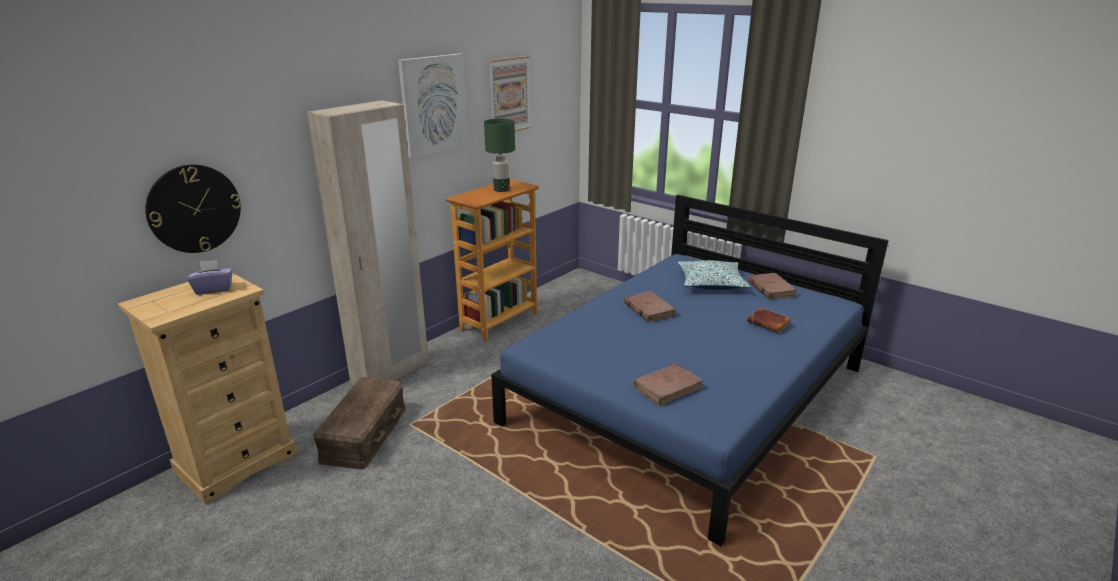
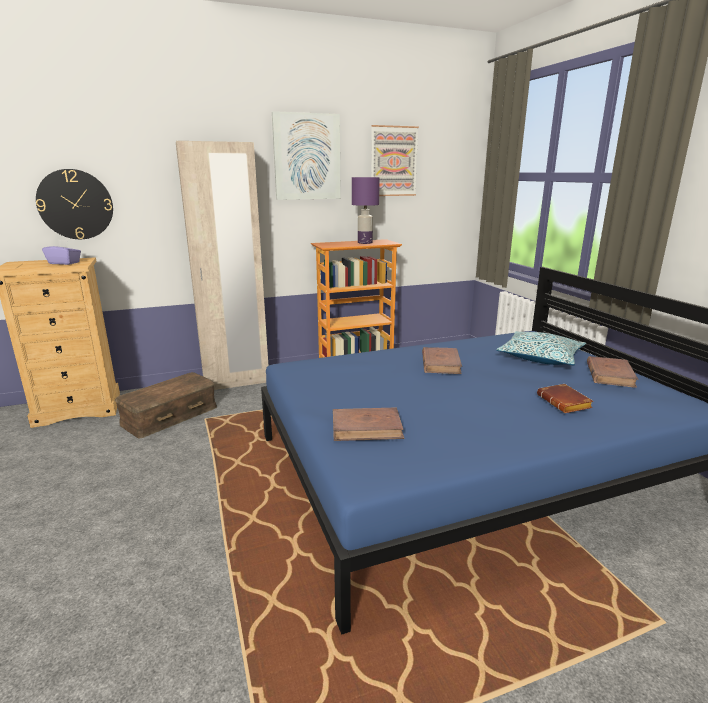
camera: 30 degrees right, 5 degrees down
green table lamp [484,119,515,192] -> purple table lamp [352,177,380,244]

